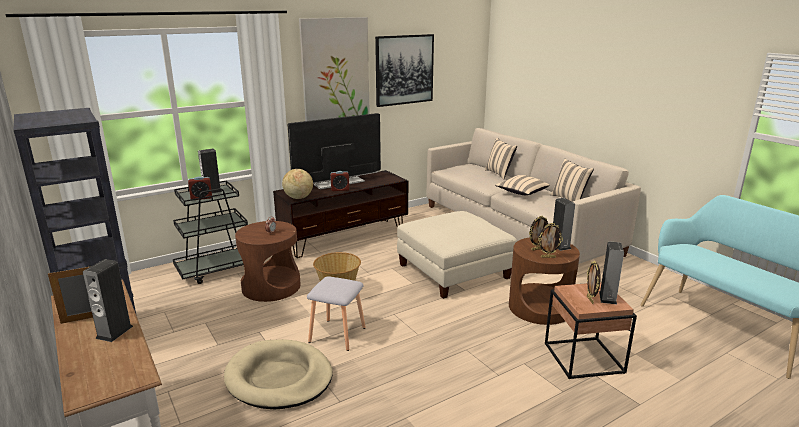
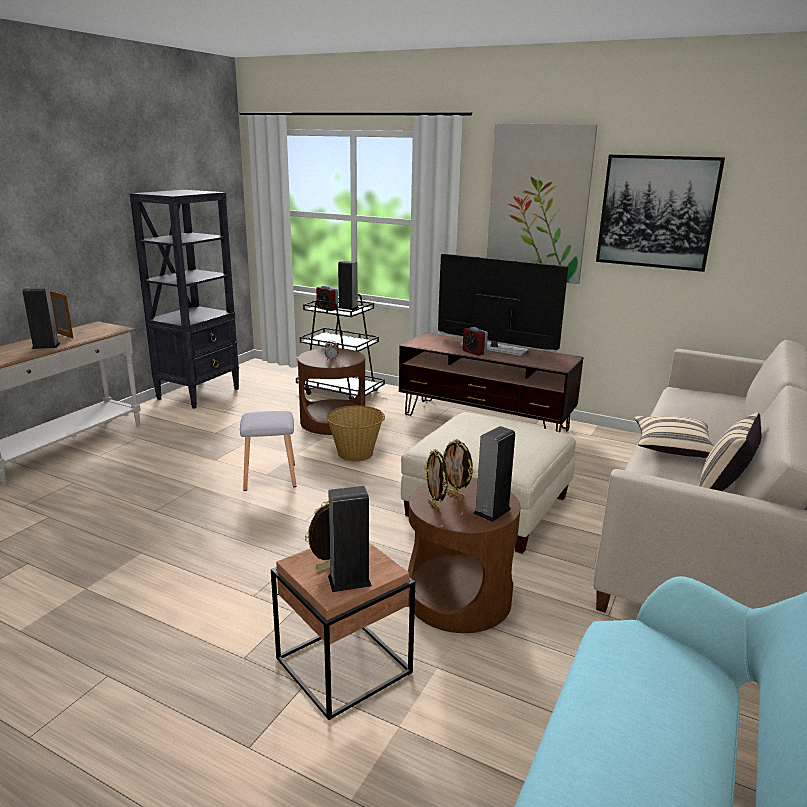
camera: 60 degrees right, 0 degrees up
beige dog bed [224,339,332,409] -> none
globe [282,169,313,199] -> none
beige pillow [485,138,517,179] -> none

